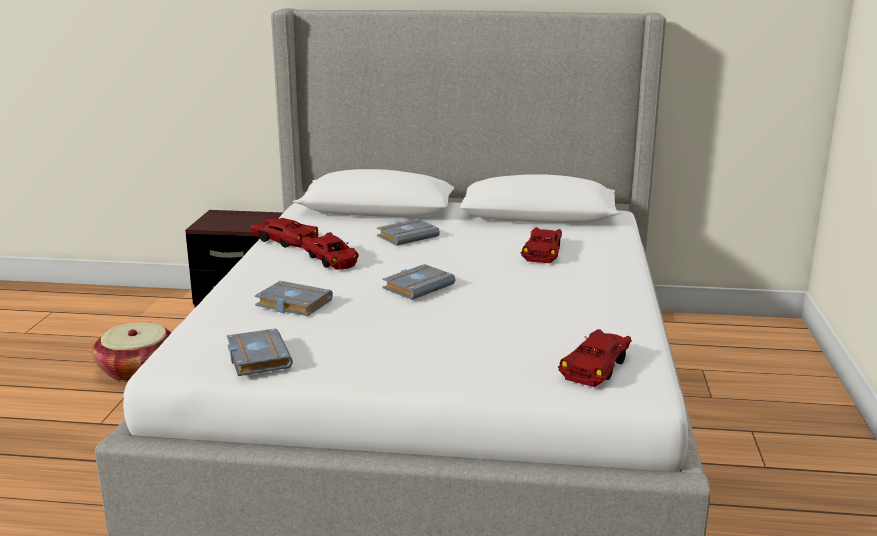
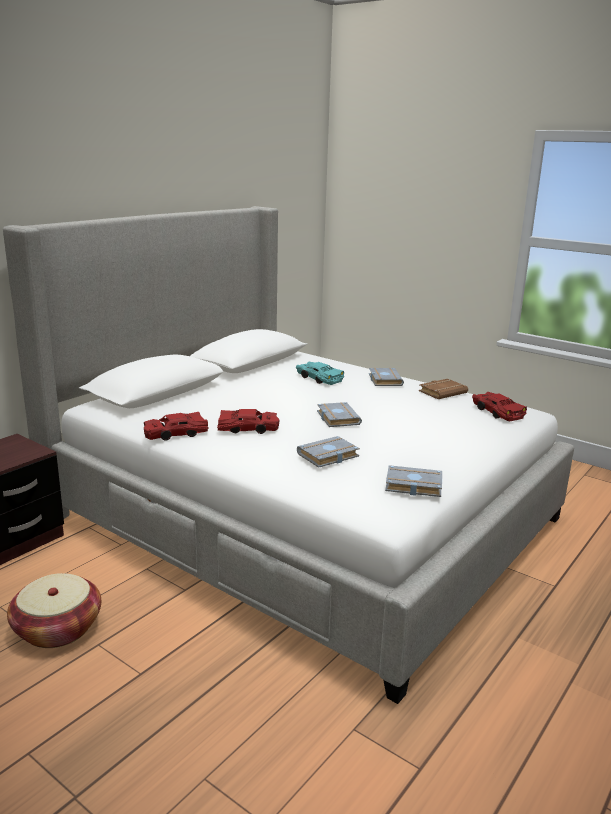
camera: 60 degrees left, 0 degrees up
grey book [377,219,440,246] -> grey book moved to [369,368,404,386]
red toy car [521,227,562,263] -> turquoise toy car [296,362,344,385]
none -> brown book [419,379,468,399]

